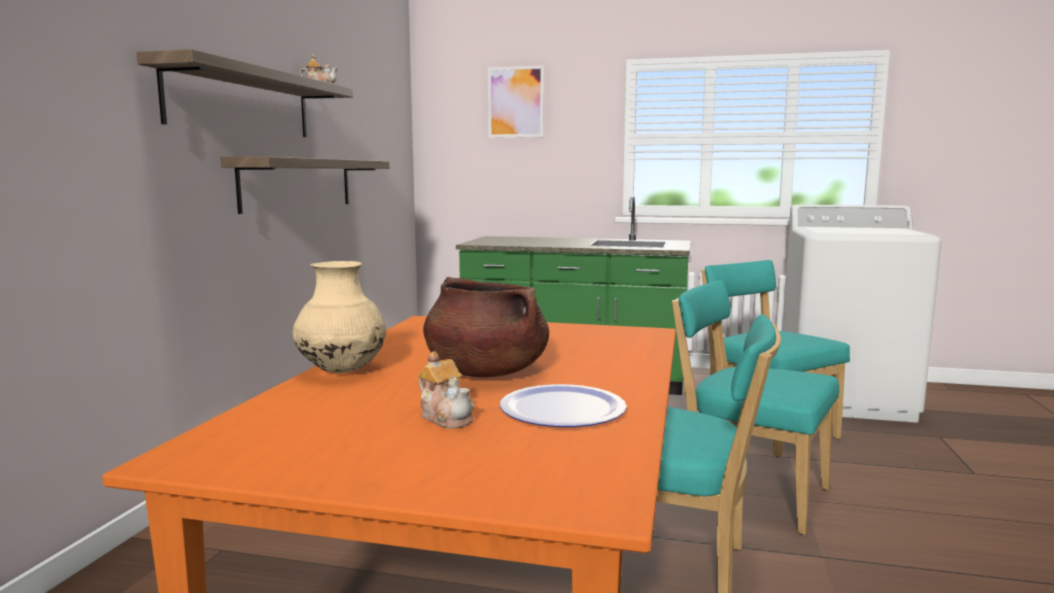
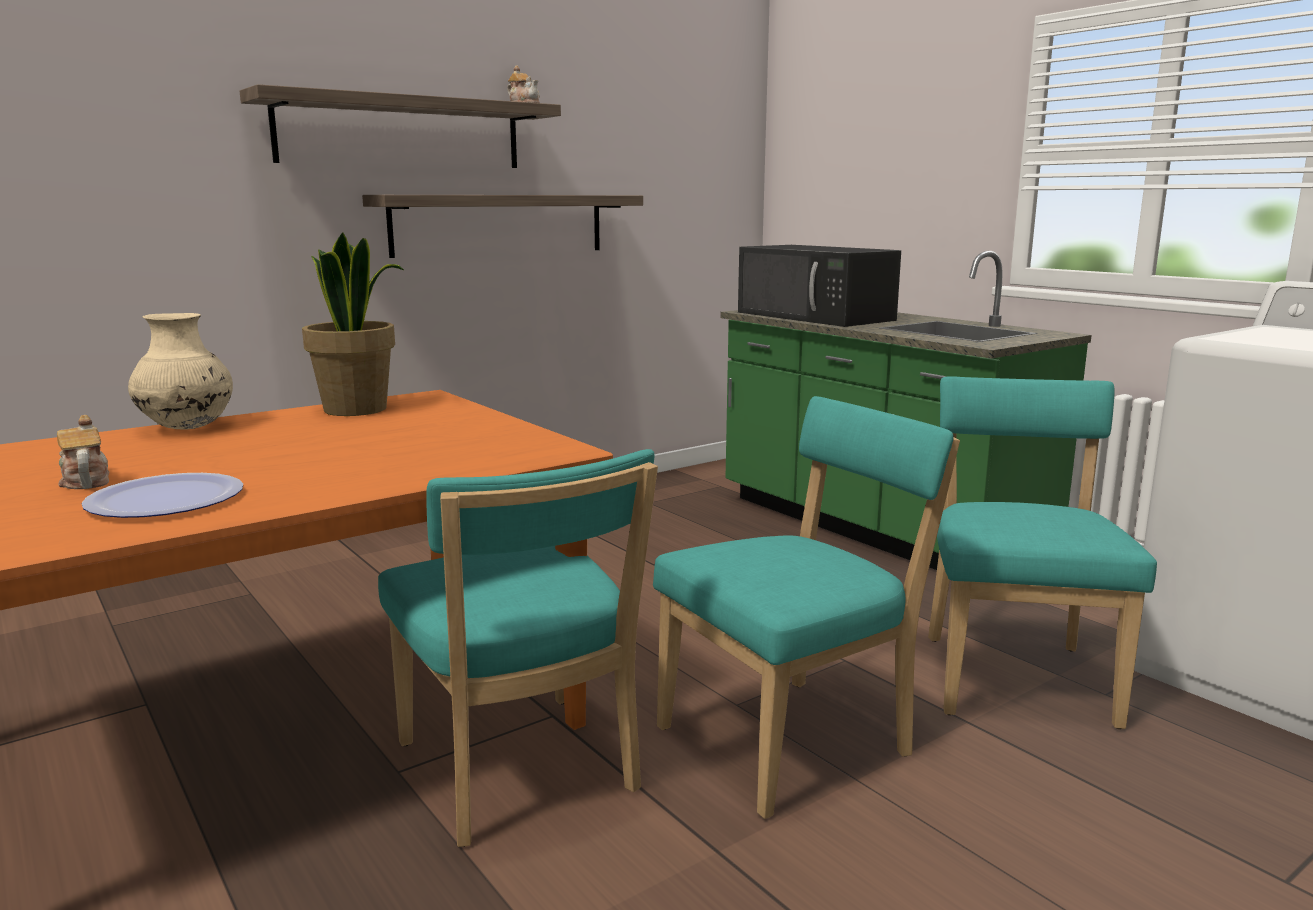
camera: 40 degrees right, 5 degrees up
teapot [418,351,474,429] -> teapot turned 150 degrees clockwise [57,415,109,489]
brown cooking pot [423,277,549,377] -> none
picture [488,65,544,138] -> none
turquoise chair [672,280,839,535] -> turquoise chair turned 75 degrees clockwise [653,396,960,819]
none -> potted plant [302,232,404,416]
none -> black microwave [738,245,901,327]

